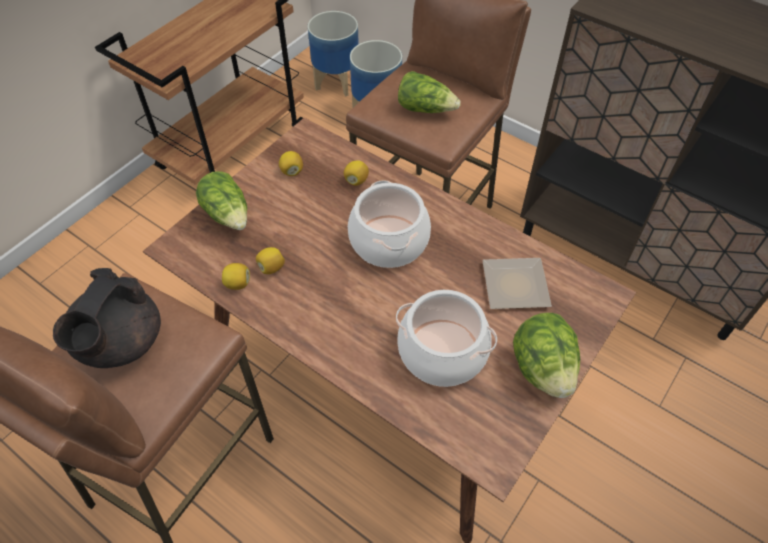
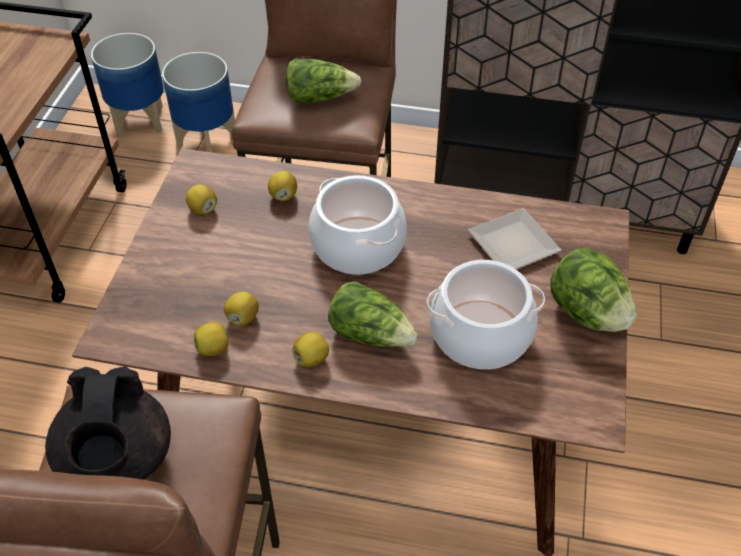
camera: 25 degrees left, 5 degrees down
lettuce [196,171,247,230] -> lettuce moved to [328,281,418,347]
none -> lemon [293,331,329,367]

